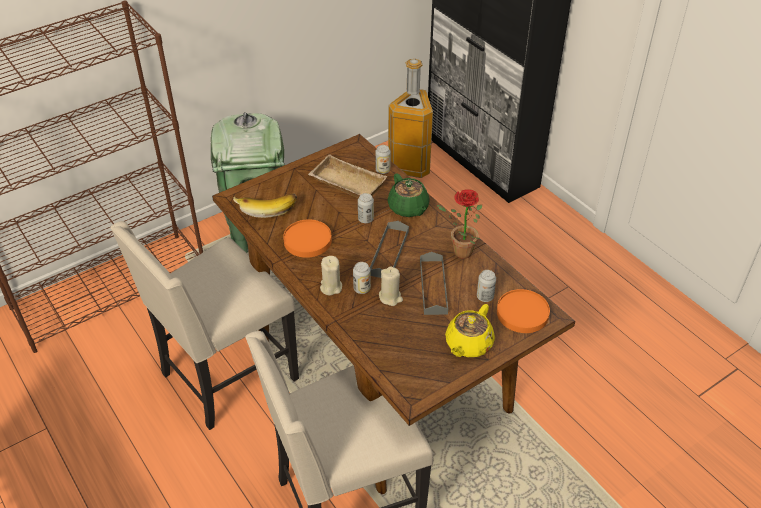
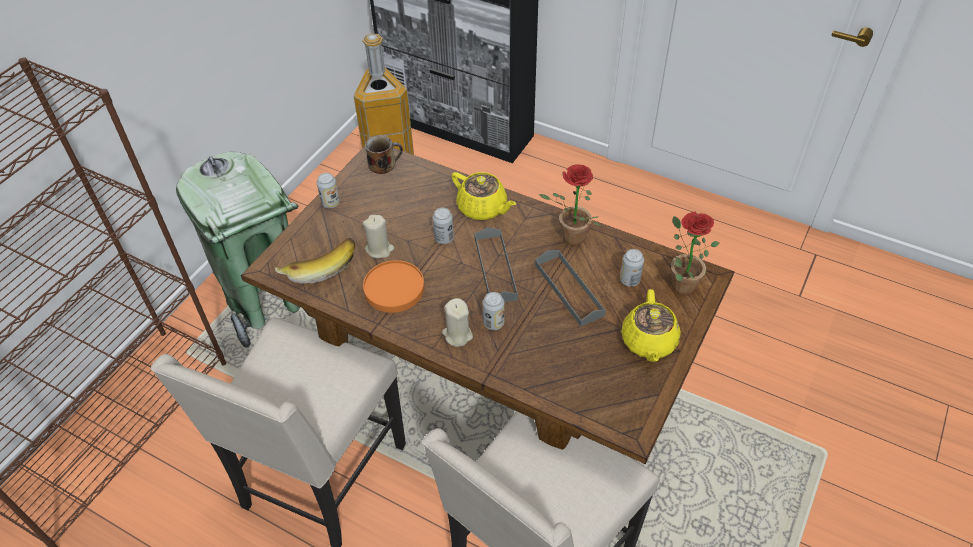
camera: 25 degrees left, 5 degrees up
beige tray [308,154,387,198] -> none
can [375,145,391,174] -> can moved to [317,173,340,208]
beige candle [379,266,403,306] -> beige candle moved to [363,215,394,258]
green teapot [388,173,430,217] -> yellow teapot [452,172,516,220]
orange plate [497,289,550,333] -> potted plant [671,212,719,295]
none -> mug [365,135,403,174]

